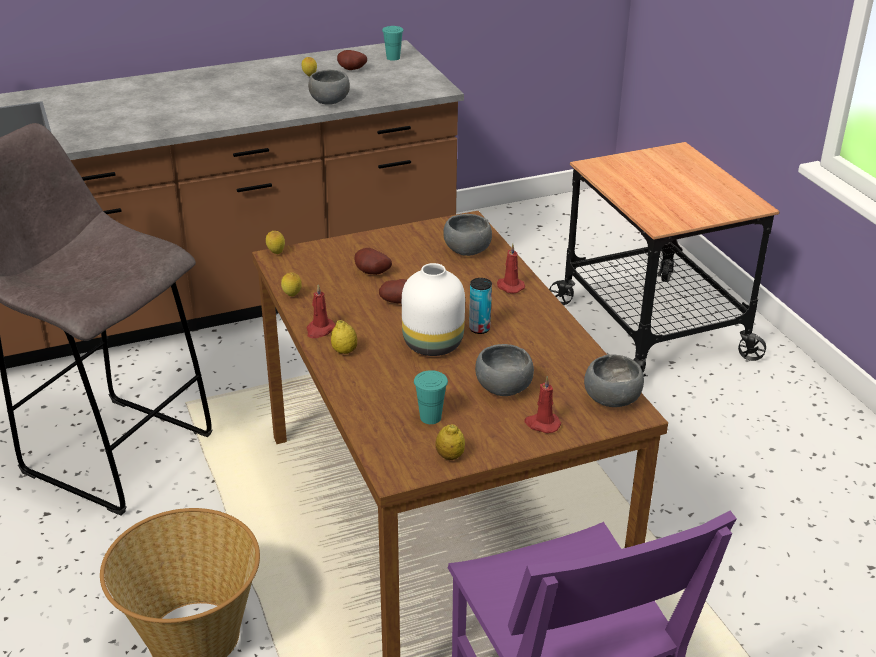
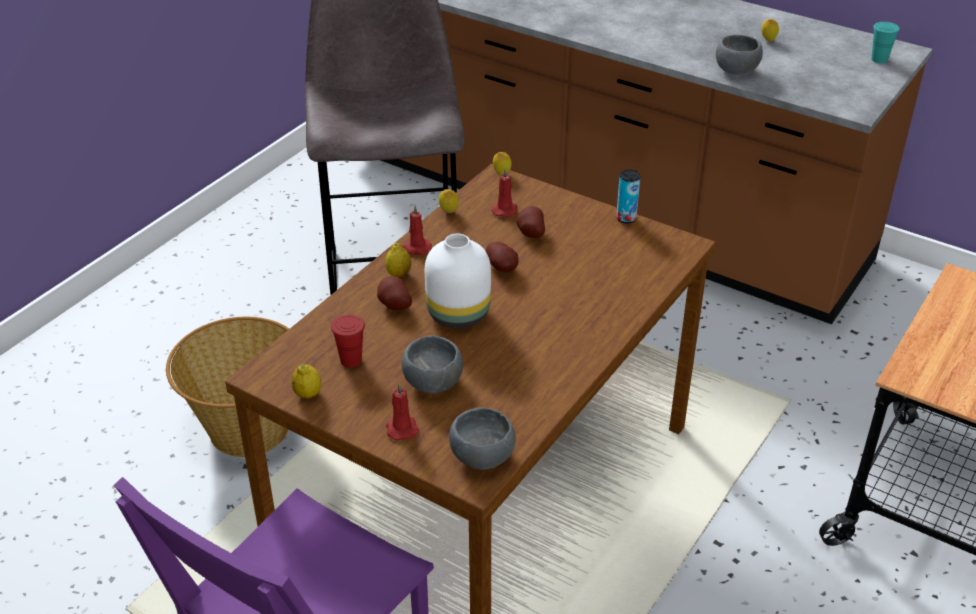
camera: 55 degrees right, 5 degrees up
potato [337,50,367,70] -> potato moved to [377,276,412,310]
turquoise cup [414,370,448,424] -> red cup [331,314,365,368]
grey bowl [443,214,492,256] -> none
can [469,278,492,334] -> can moved to [616,169,641,223]
red candle [497,243,525,293] -> red candle moved to [491,168,517,217]

